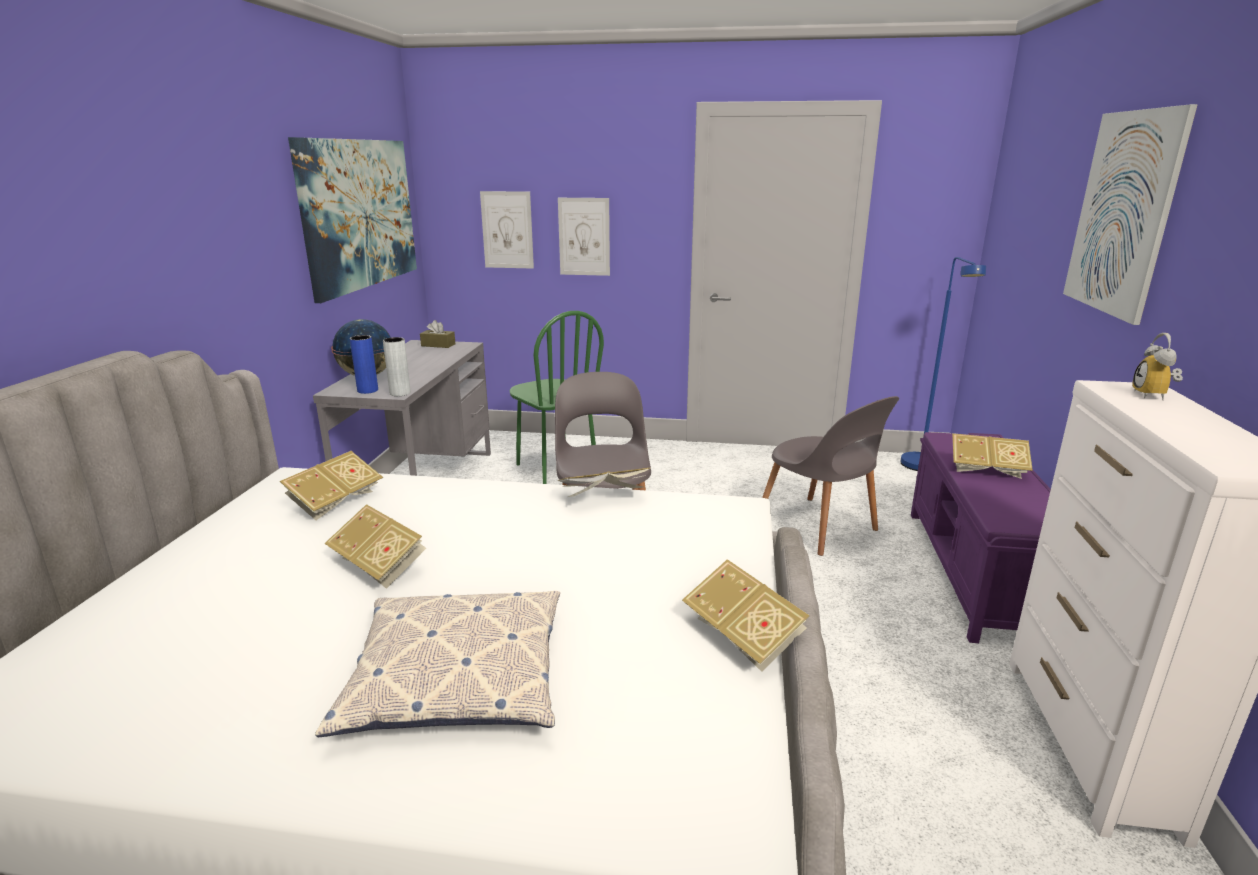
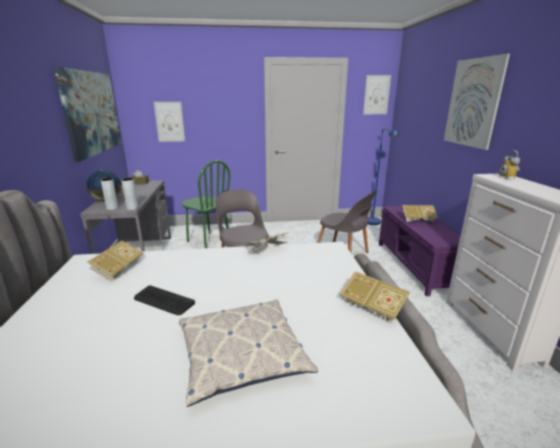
camera: 15 degrees left, 0 degrees up
book [324,504,426,589] -> keyboard [134,285,195,315]
blue vase [350,335,378,394] -> grey vase [101,178,119,210]
picture [558,198,610,276] -> picture moved to [363,75,391,114]

